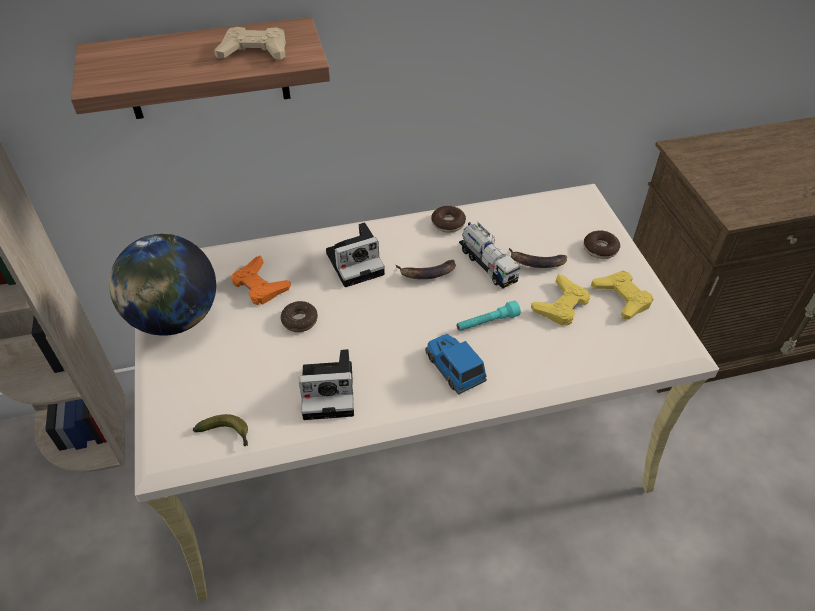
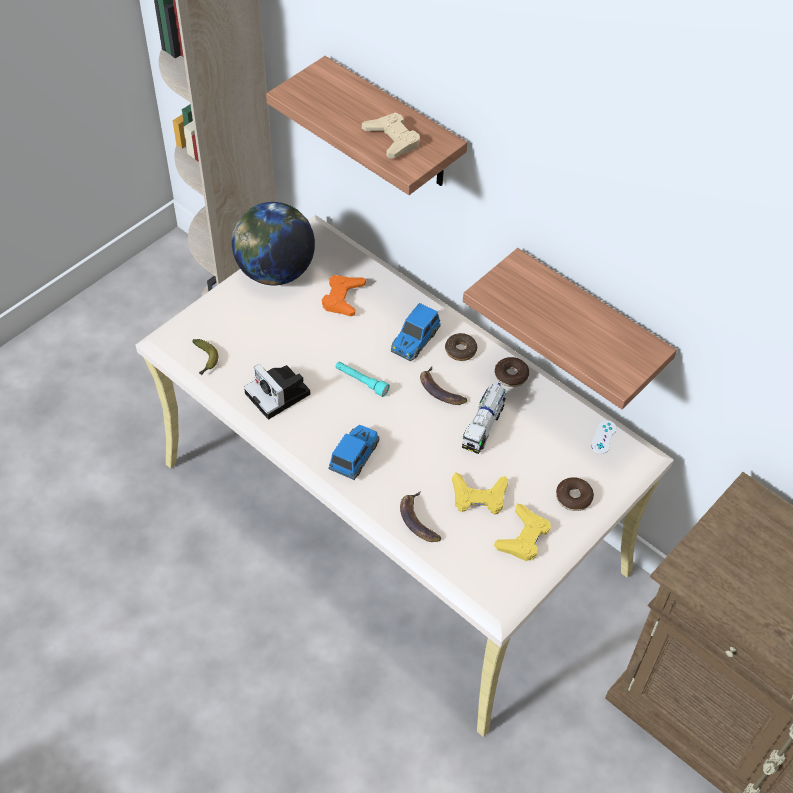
camera: 55 degrees right, 5 degrees up
donut [281,301,318,332] -> donut moved to [445,333,477,361]
camera [326,222,385,287] -> toy car [391,303,441,361]
turquoise flashlight [457,301,521,331] -> turquoise flashlight moved to [335,362,390,397]
banana [509,248,567,268] -> banana moved to [400,491,441,542]
none -> shelf [463,248,677,410]
none -> white game controller [591,420,617,454]

